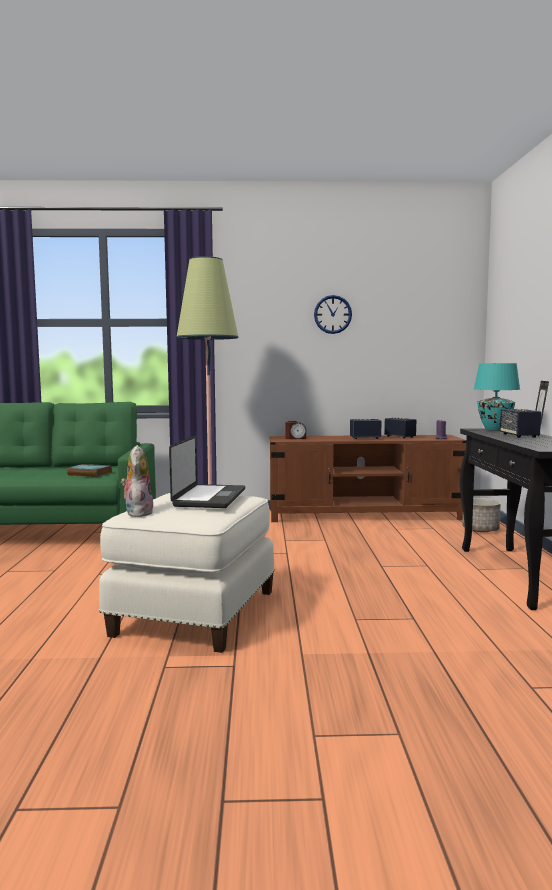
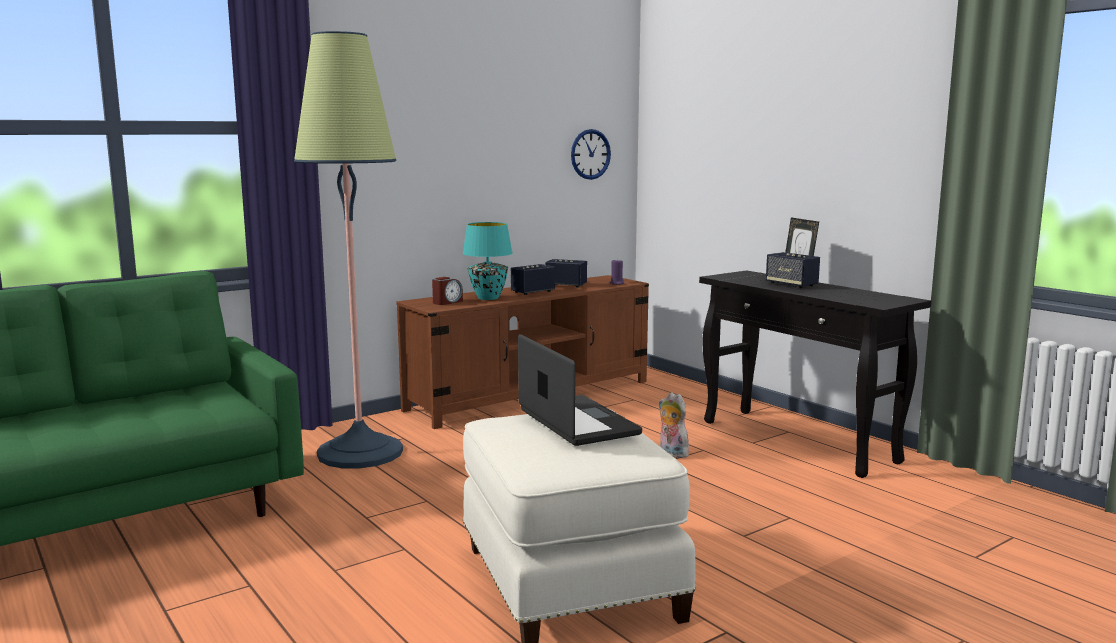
camera: 35 degrees left, 5 degrees up
book [67,464,111,477] -> none
plush toy [121,445,153,517] -> plush toy moved to [659,392,689,458]
wall clock [314,295,352,334] -> wall clock moved to [571,129,611,180]
planter [462,498,501,532] -> none
turquoise table lamp [474,363,520,430] -> turquoise table lamp moved to [463,222,513,300]

